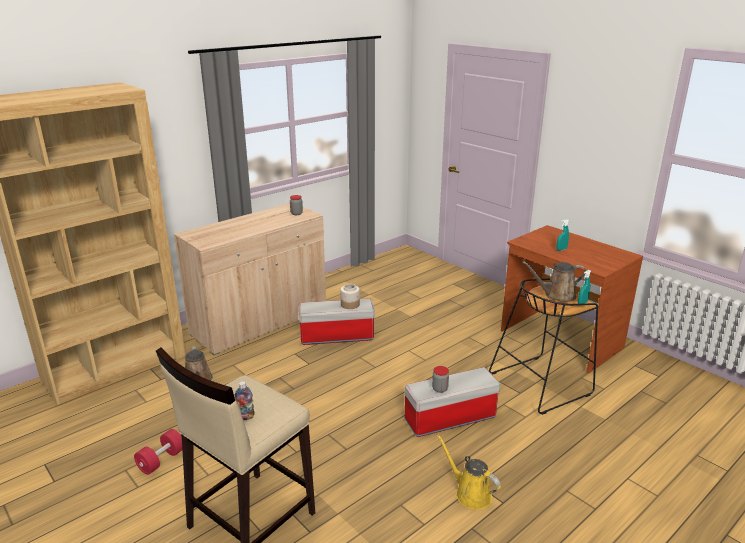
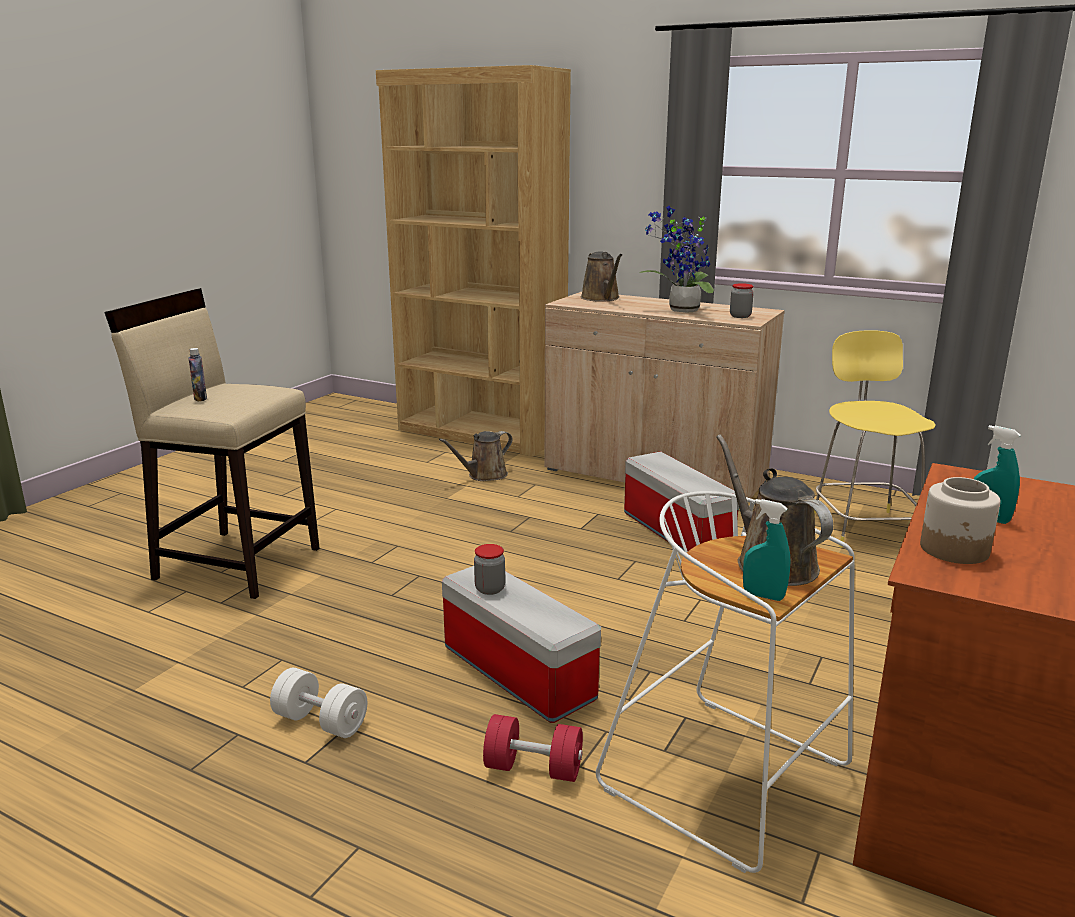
camera: 70 degrees right, 5 degrees down
red dumbbell [134,429,182,475] -> red dumbbell moved to [483,714,583,782]
jar [340,284,360,309] -> jar moved to [920,477,1000,564]
yellow watering can [437,434,501,510] -> white dumbbell [270,668,367,738]
black stool [489,278,598,415] -> white stool [596,491,855,873]
none -> brown watering can [581,251,622,301]
none -> potted plant [639,206,714,313]
none -> yellow stool [814,330,936,548]

